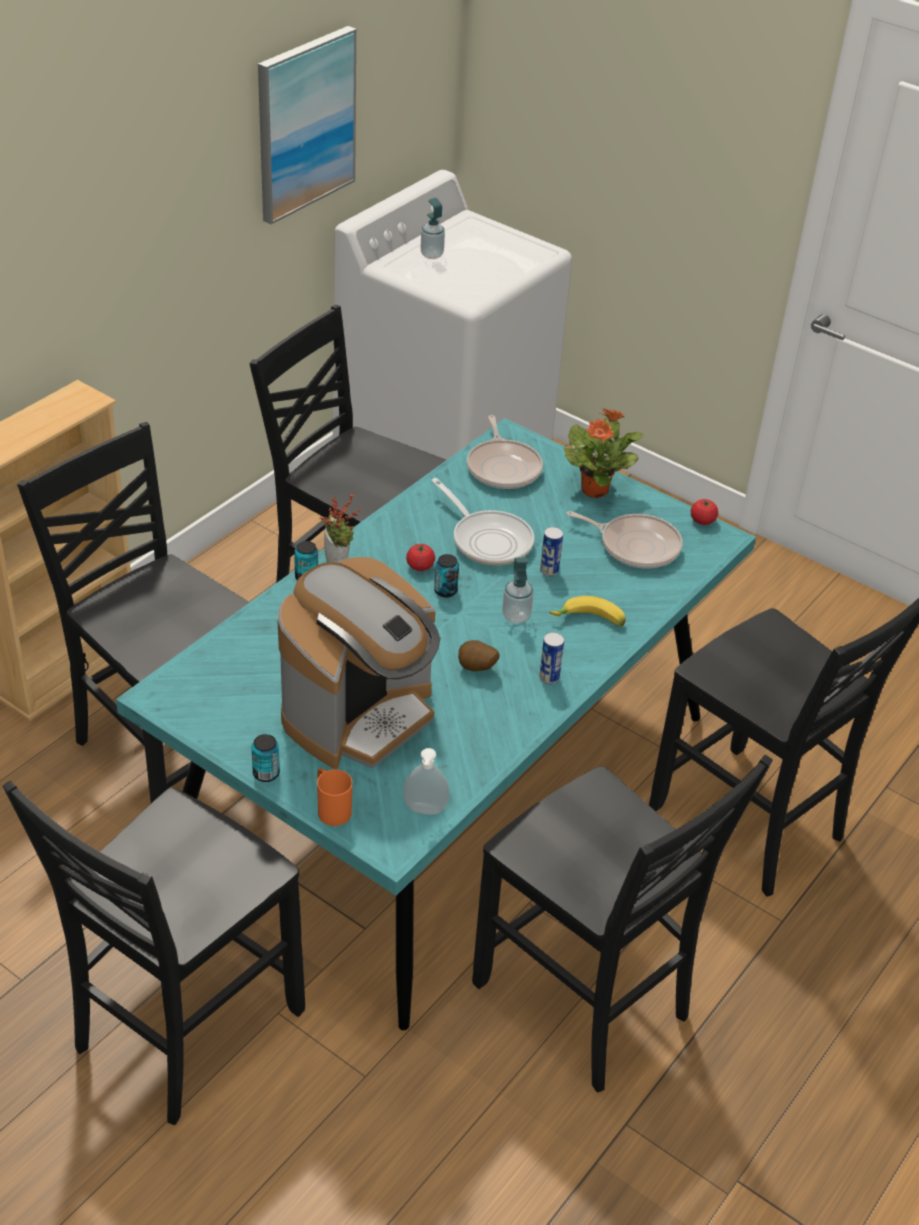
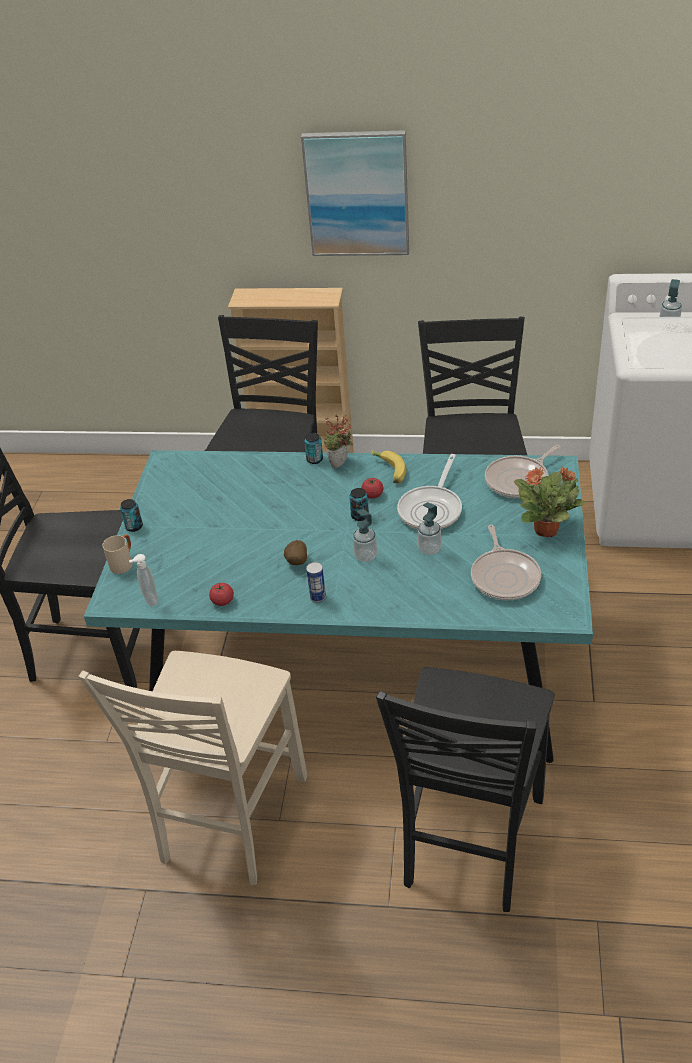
camera: 65 degrees right, 0 degrees up
picture [258,26,356,224] -> picture moved to [301,130,409,256]
coffee machine [278,557,440,769] -> none
orange mug [317,768,352,826] -> beige mug [102,535,132,574]
black chair [472,755,773,1092] -> beige chair [78,651,307,885]
can [540,527,563,576] -> soap dispenser [418,502,441,555]
banana [549,596,626,626] -> banana moved to [371,450,406,484]
tomato [691,499,718,525] -> tomato moved to [209,583,234,606]

